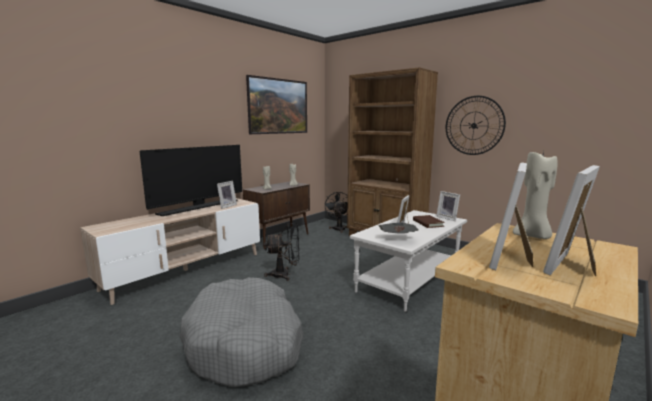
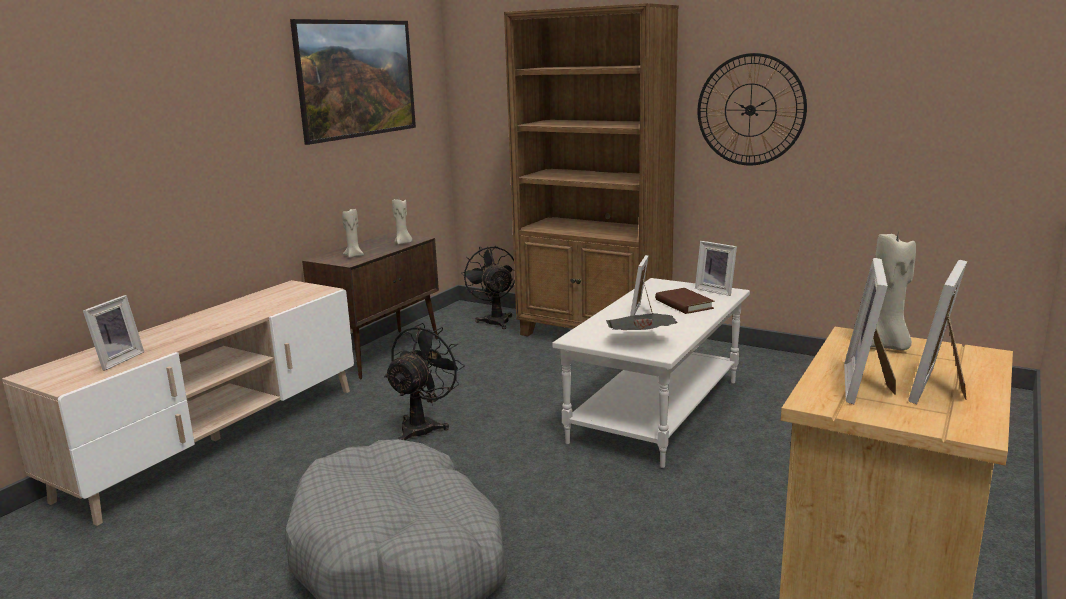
camera: 10 degrees left, 5 degrees up
television [140,145,242,216] -> none
picture frame [217,181,237,209] -> picture frame moved to [83,295,144,371]
black fan [264,223,300,281] -> black fan turned 45 degrees counterclockwise [384,323,465,440]

